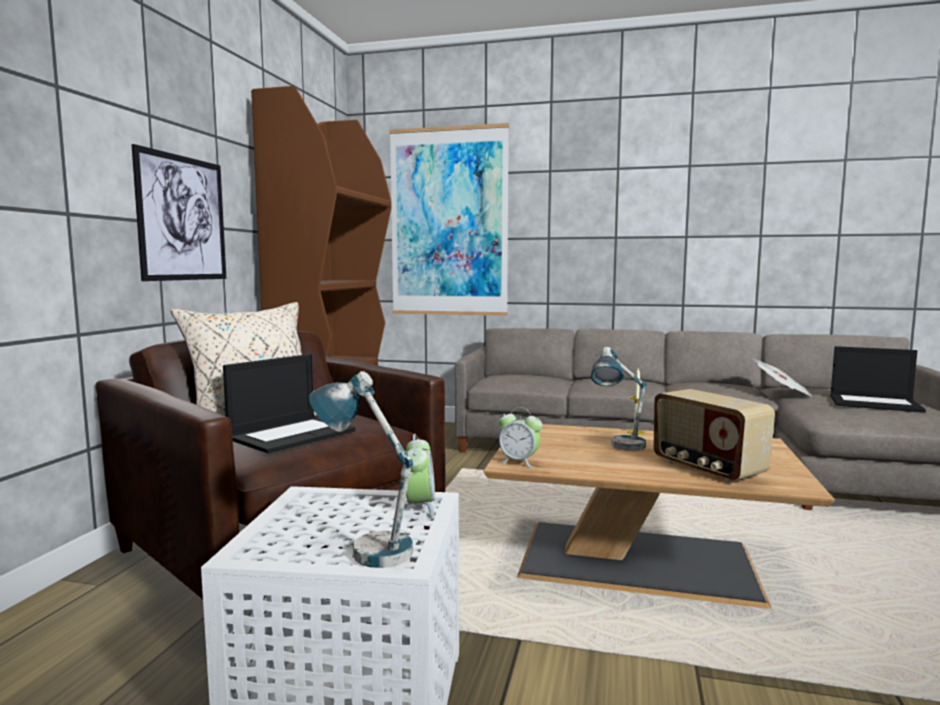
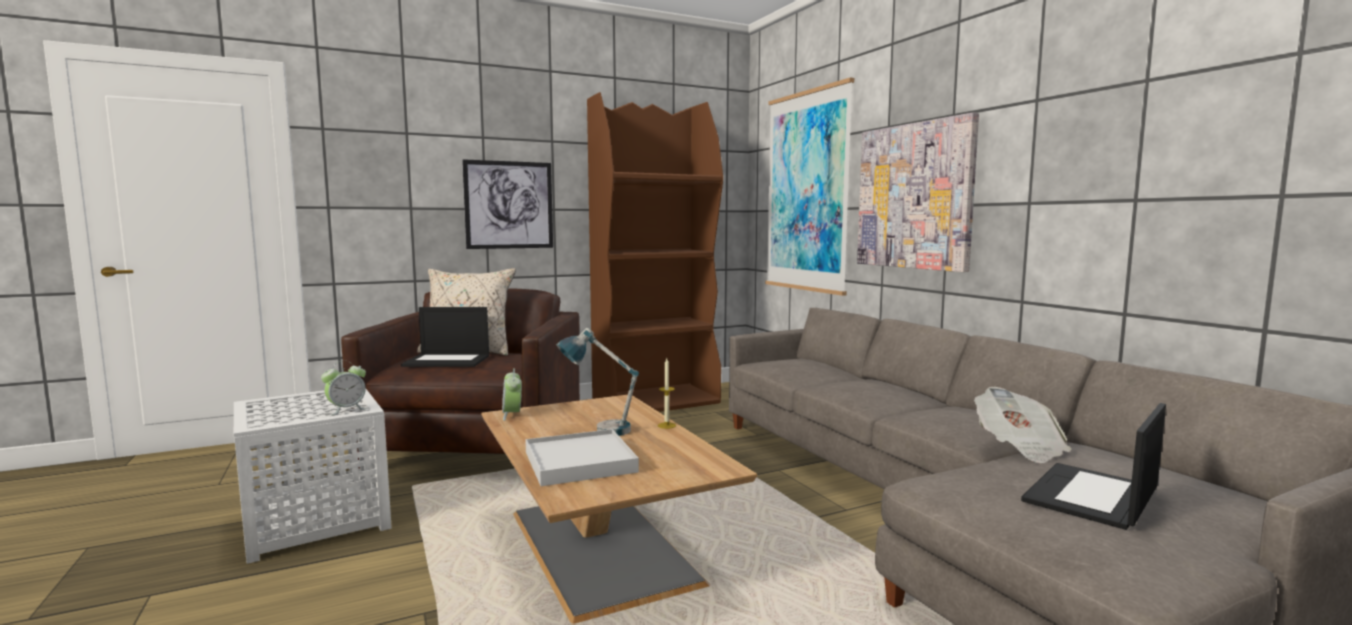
camera: 50 degrees right, 0 degrees up
table lamp [309,371,413,568] -> none
radio [654,389,775,482] -> white tray [525,429,639,486]
laptop [830,346,926,413] -> laptop turned 60 degrees clockwise [1021,403,1166,530]
none -> picture [857,112,979,272]

